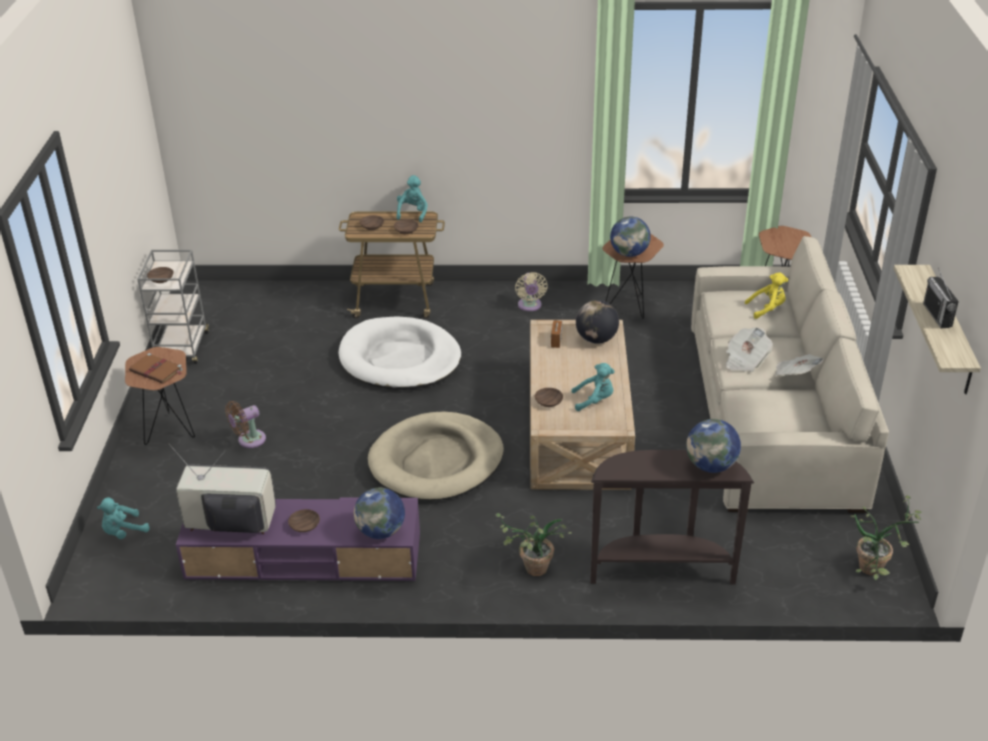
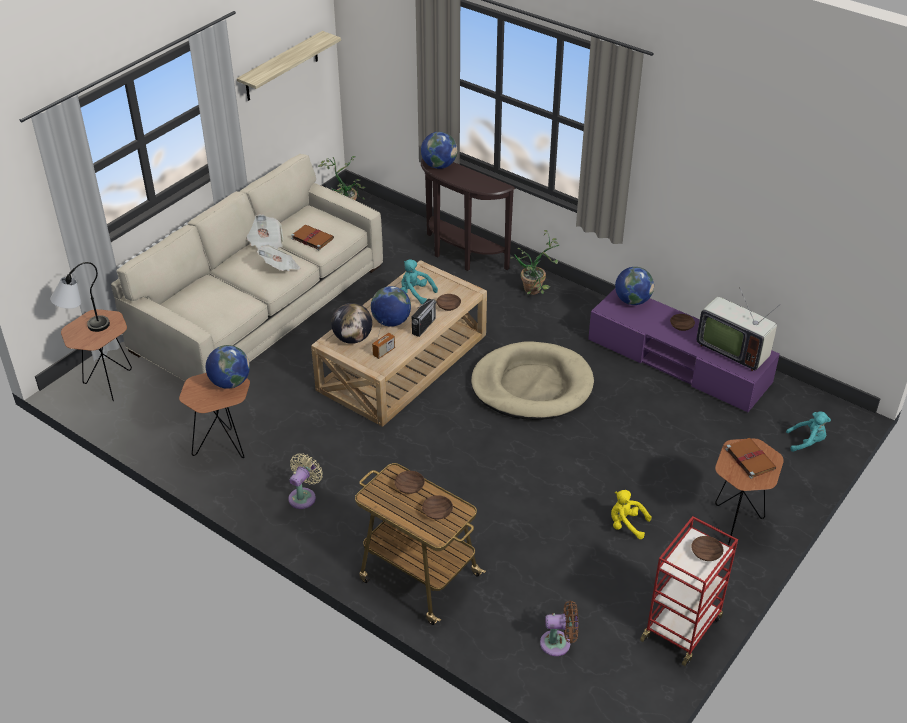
camera: 145 degrees left, 5 degrees up
grey cart [137,250,210,364] -> red cart [640,516,738,666]
brown fan [225,401,266,448] -> brown fan moved to [540,600,578,656]
white dog bed [338,316,461,390] -> none
turquoise plush toy [396,175,428,222] -> none
yellow plush toy [745,273,788,319] -> yellow plush toy moved to [611,490,652,539]
radio [923,268,959,328] -> radio moved to [412,299,436,337]
none -> table lamp [50,262,110,332]
none -> brown book [291,225,334,250]
none -> globe [371,286,411,327]

